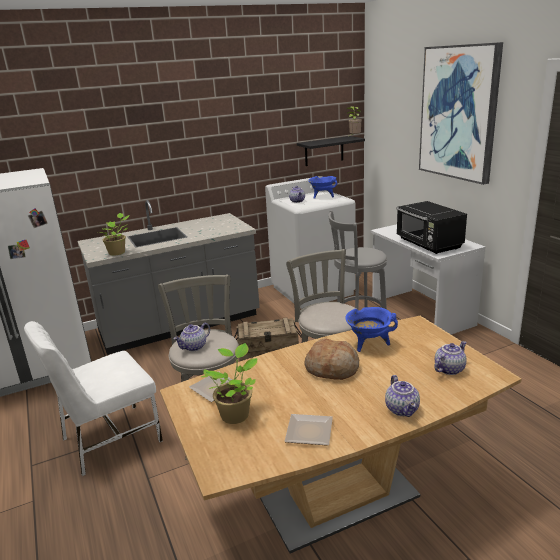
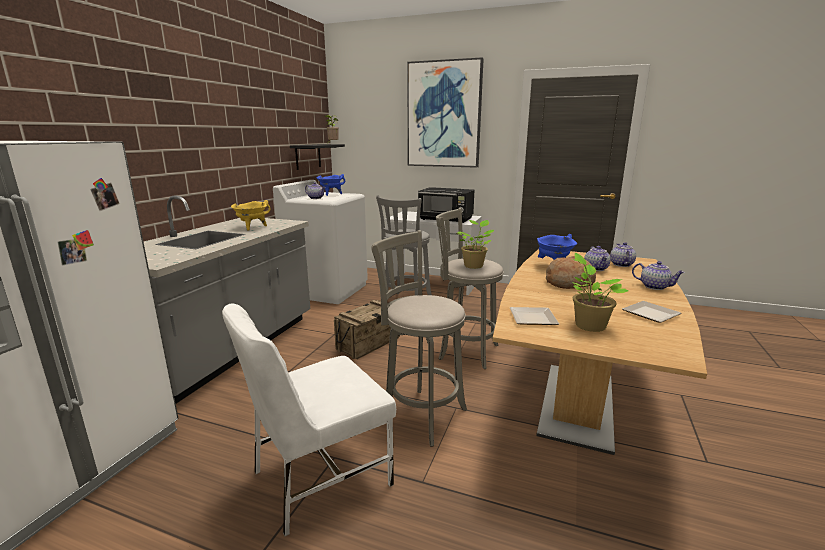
camera: 45 degrees left, 5 degrees down
white chair [24,321,163,476] -> white chair turned 45 degrees clockwise [222,304,396,536]
potted plant [101,213,130,256] -> potted plant moved to [456,220,494,269]
teapot [173,323,210,351] -> teapot moved to [584,246,611,271]
none -> yellow cooking pot [231,200,271,230]

